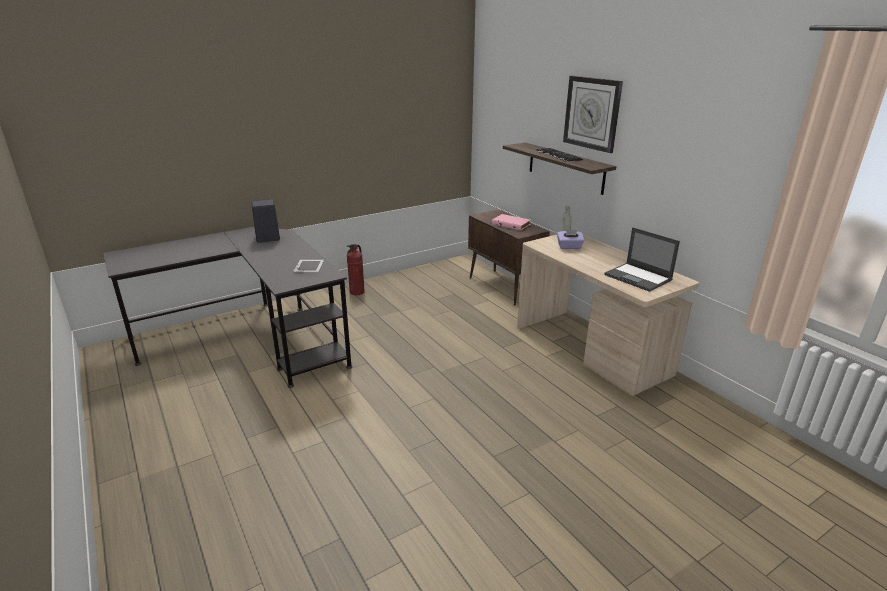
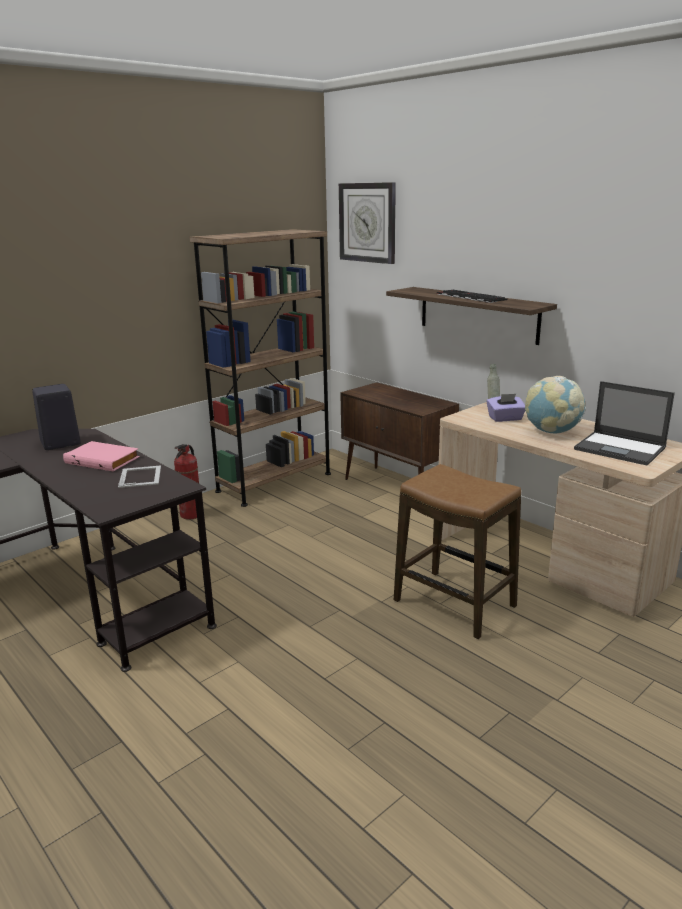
camera: 10 degrees left, 5 degrees down
pink book [492,214,530,231] -> pink book moved to [63,441,140,471]
wall clock [563,76,623,153] -> wall clock moved to [339,182,396,264]
none -> brown bookcase [190,229,331,507]
none -> stool [394,464,521,639]
none -> globe [525,376,586,433]

